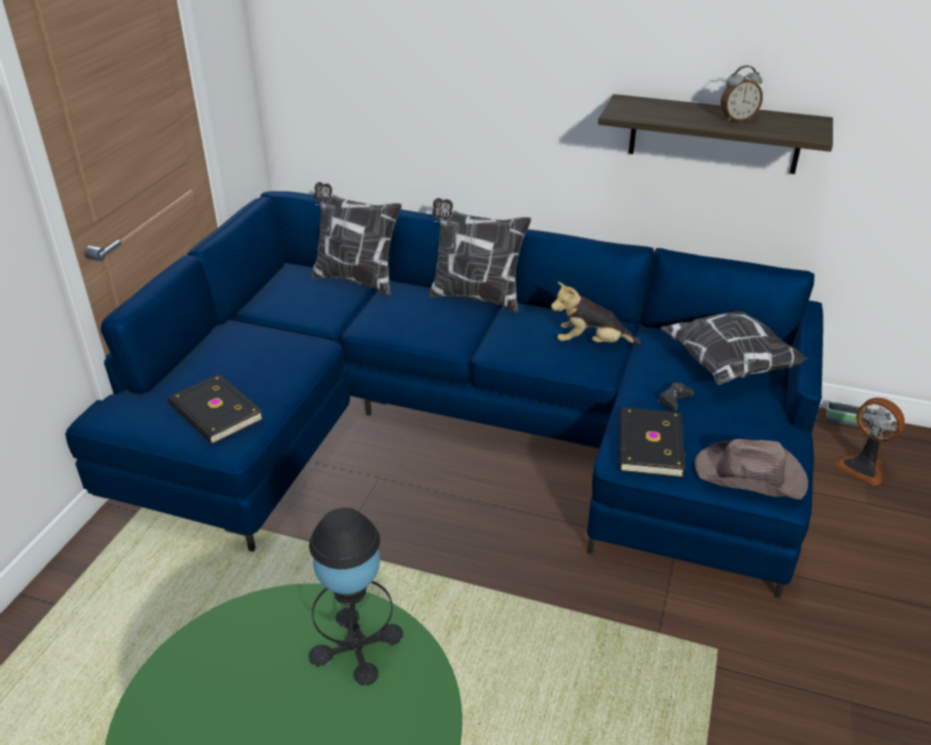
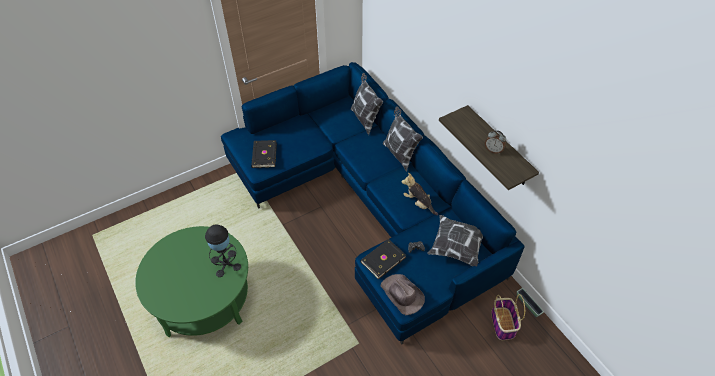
camera: 40 degrees right, 15 degrees up
fan [835,398,905,485] -> basket [491,294,525,340]

